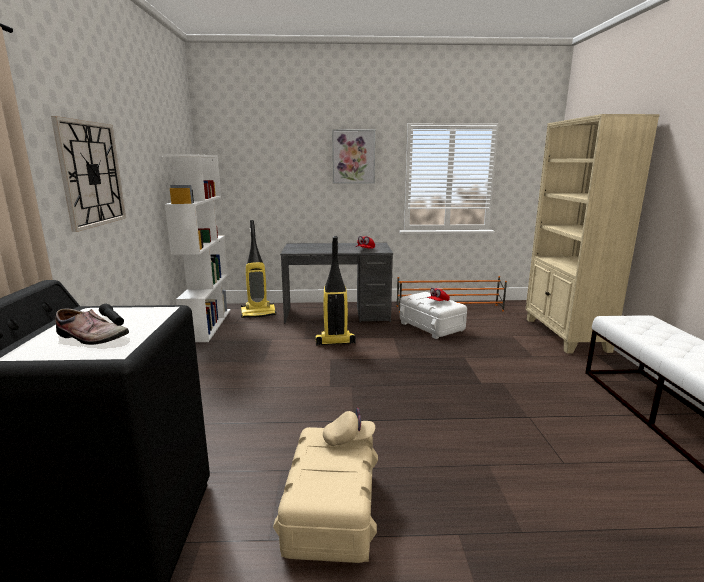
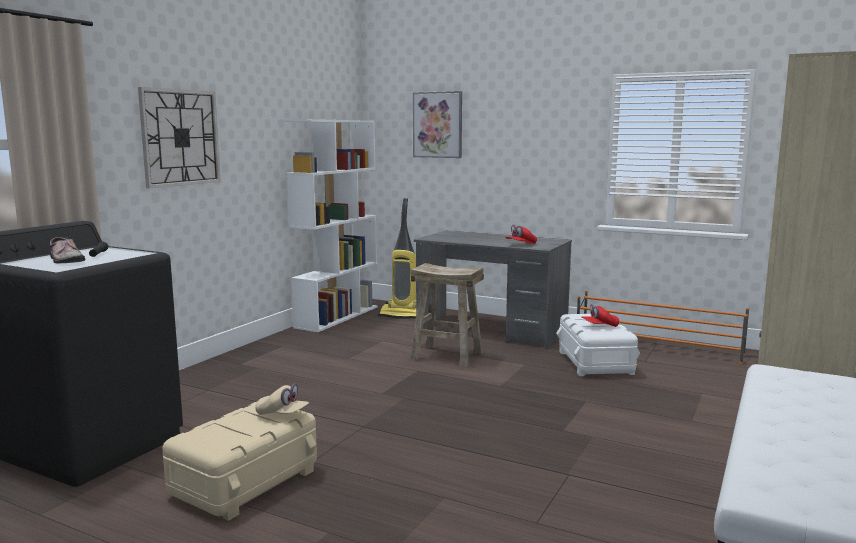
camera: 30 degrees right, 5 degrees down
vacuum cleaner [315,236,355,346] -> beige stool [410,263,484,367]
picture [332,130,375,184] -> picture moved to [413,91,462,158]

